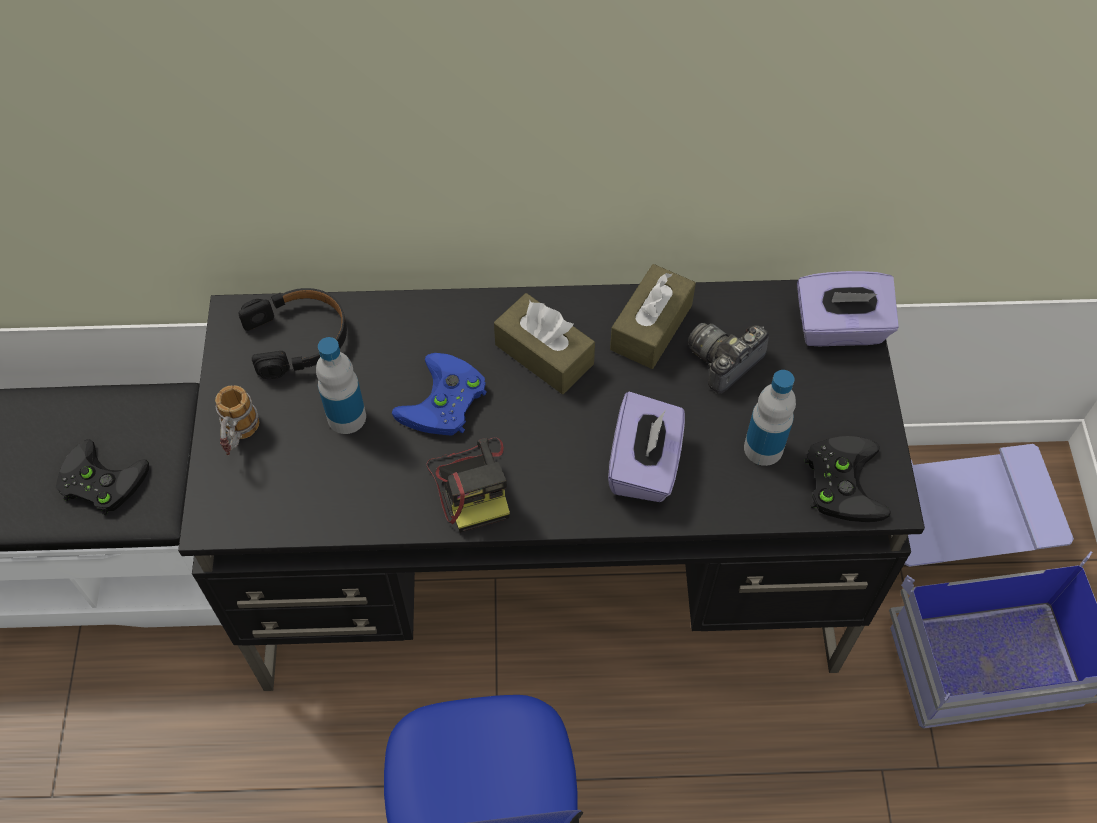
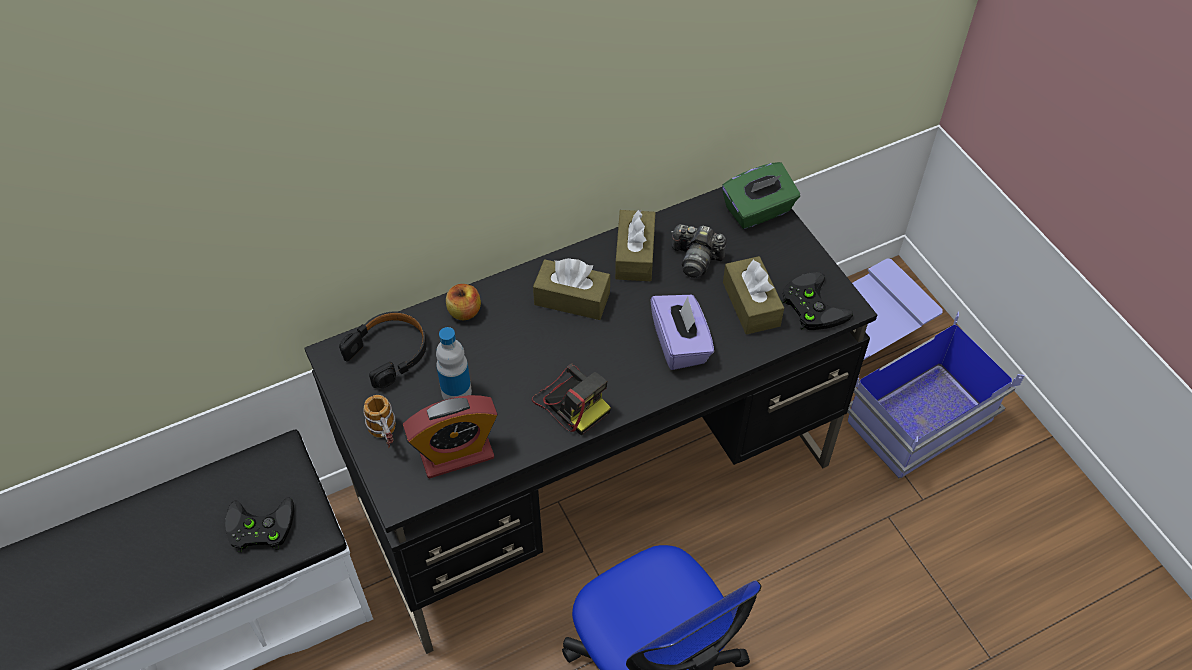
camera: 25 degrees left, 5 degrees down
blue game controller [392,353,487,435] -> none
camera [688,323,769,394] -> camera turned 90 degrees counterclockwise [671,224,727,278]
bottle [744,370,796,466] -> brown tissue box [723,256,784,334]
purple tissue box [797,271,899,346] -> green tissue box [722,162,800,229]
none -> alarm clock [403,395,498,478]
none -> apple [446,284,481,320]

